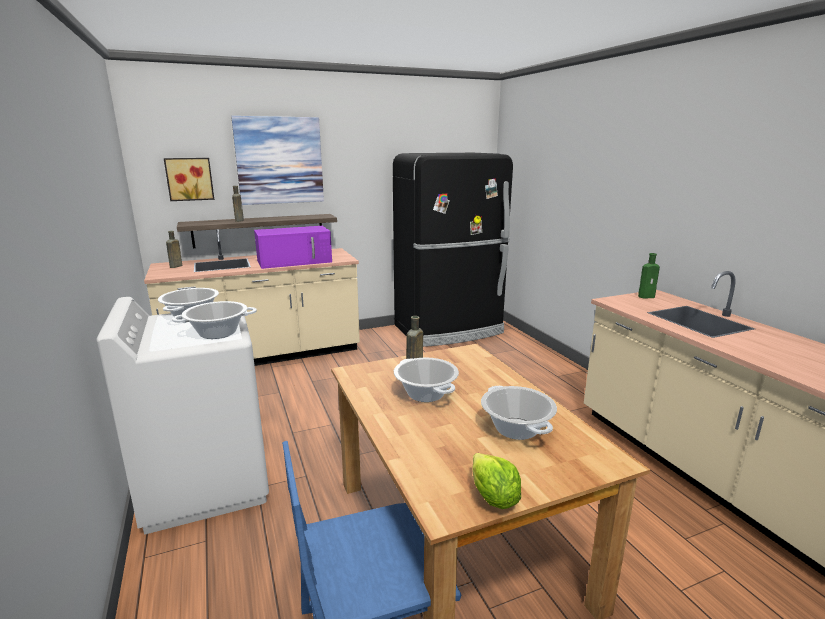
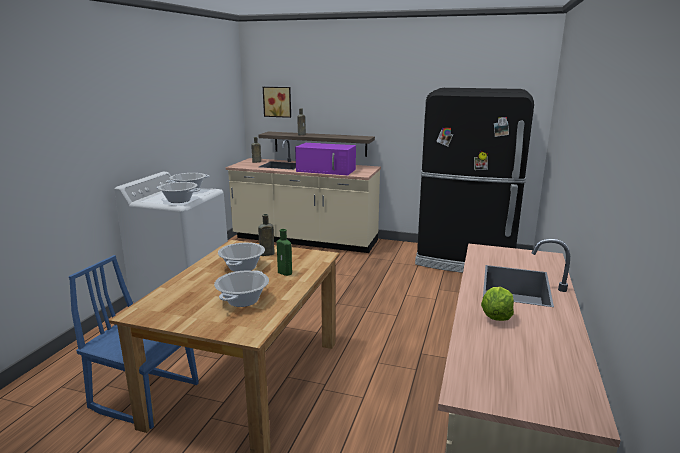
camera: 40 degrees right, 0 degrees up
picture [231,116,324,205] -> none
lettuce [473,453,521,509] -> lettuce moved to [481,287,514,321]
green bottle [638,253,660,298] -> green bottle moved to [277,229,292,276]

